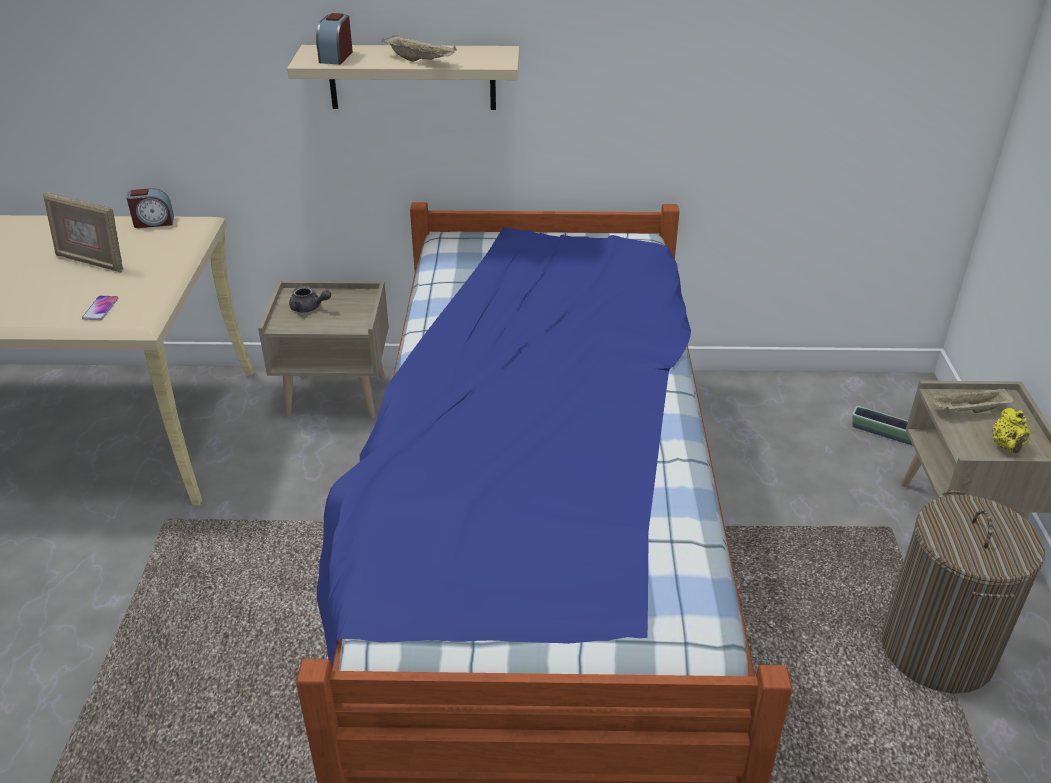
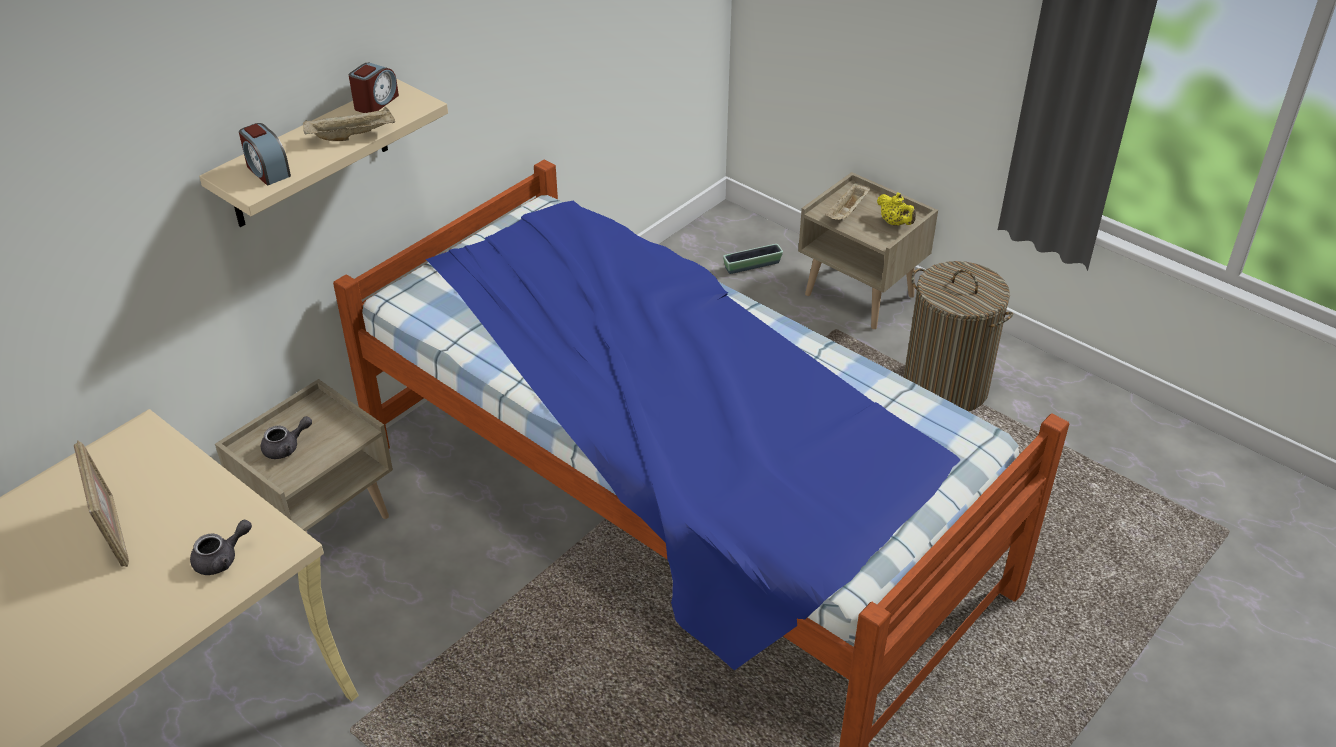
camera: 50 degrees left, 5 degrees up
picture frame [43,192,123,273] -> picture frame turned 90 degrees counterclockwise [74,440,129,567]
phone [82,296,118,320] -> grey teapot [190,520,252,575]
alarm clock [126,188,174,228] -> alarm clock moved to [349,63,399,113]

